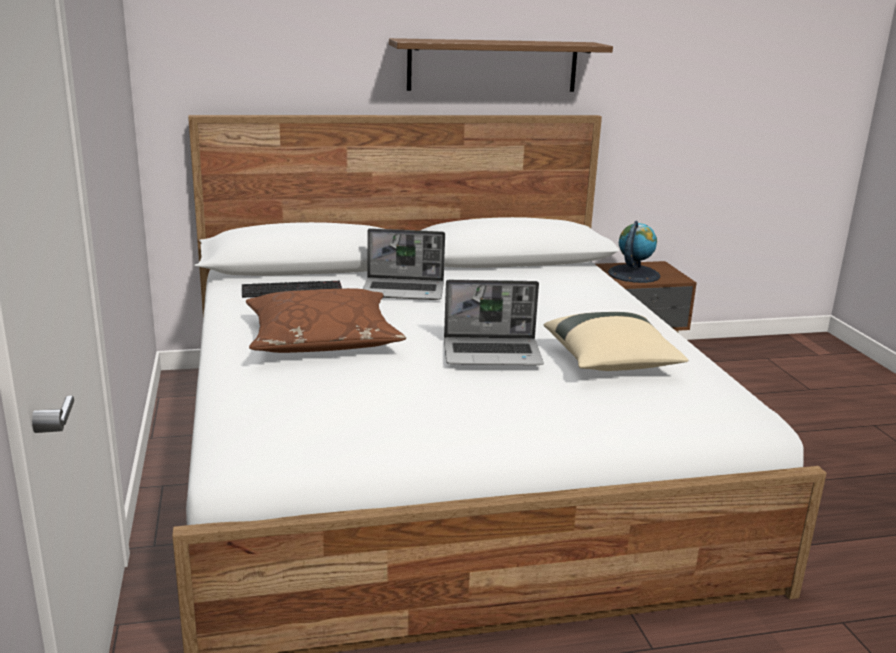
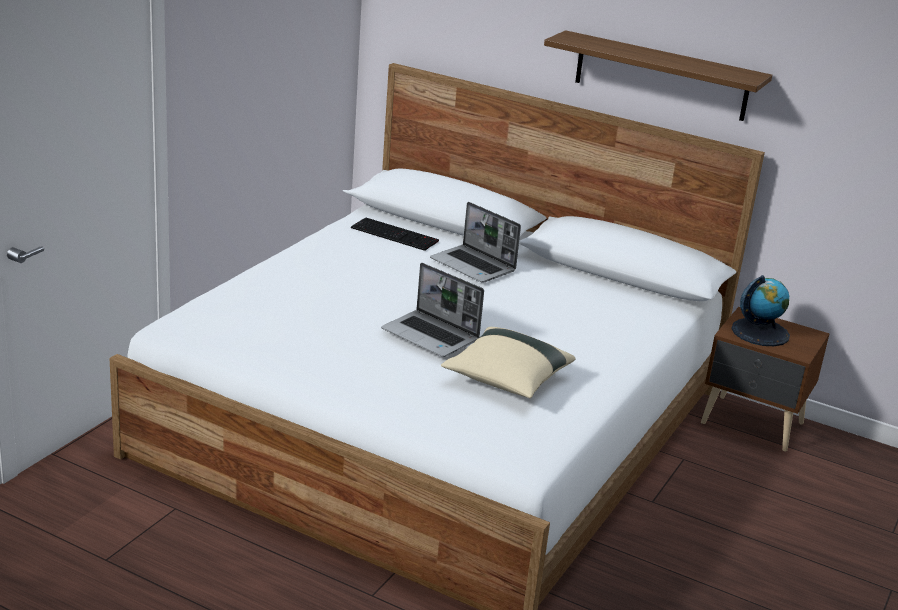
camera: 40 degrees right, 5 degrees up
brown pillow [246,288,406,353] -> none

